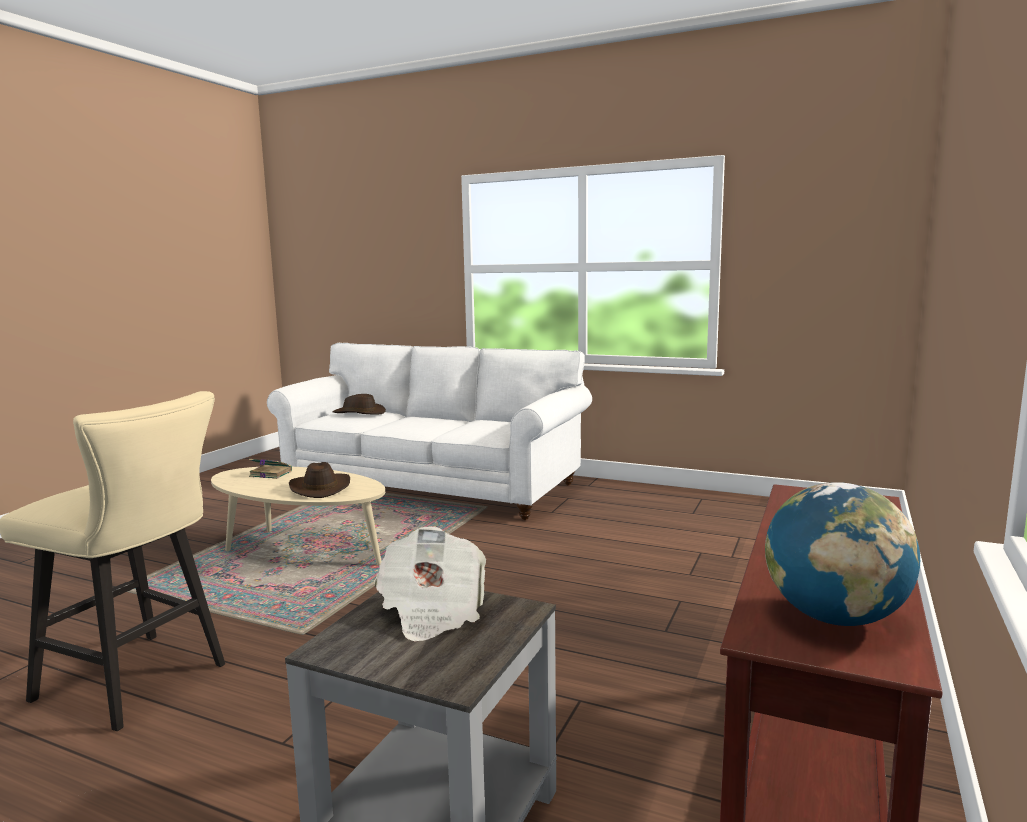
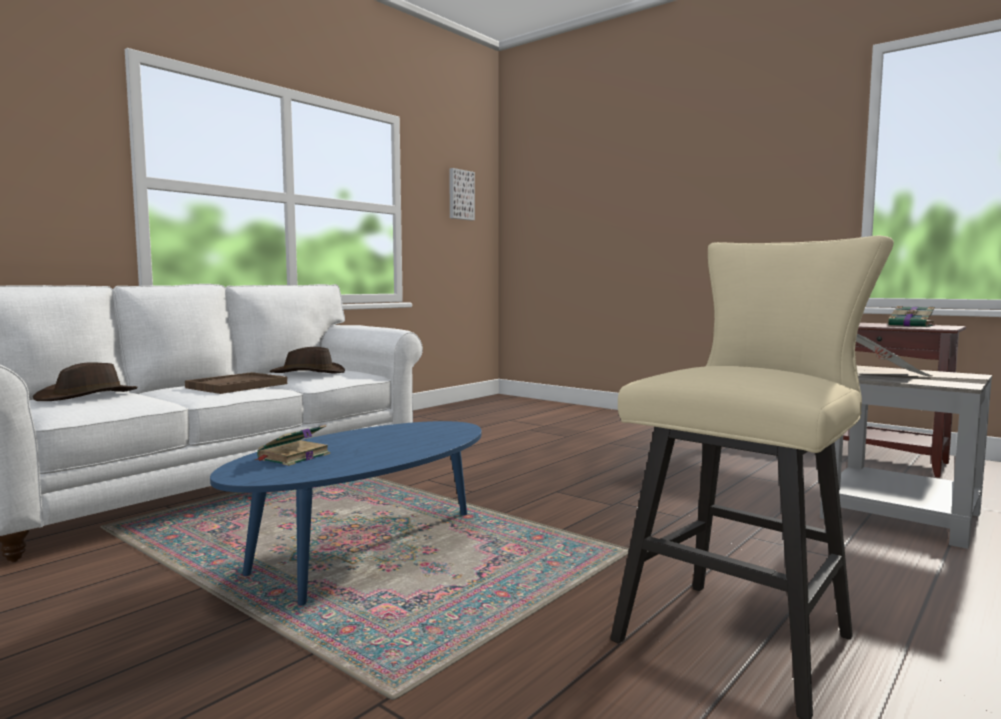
camera: 75 degrees left, 5 degrees down
beige coffee table [211,467,385,565] -> blue coffee table [210,421,482,606]
brown hat [289,462,350,498] -> brown hat moved to [270,347,345,373]
globe [765,482,920,626] -> book [888,306,935,327]
none -> brown tray [185,372,287,394]
none -> picture [449,168,475,221]

